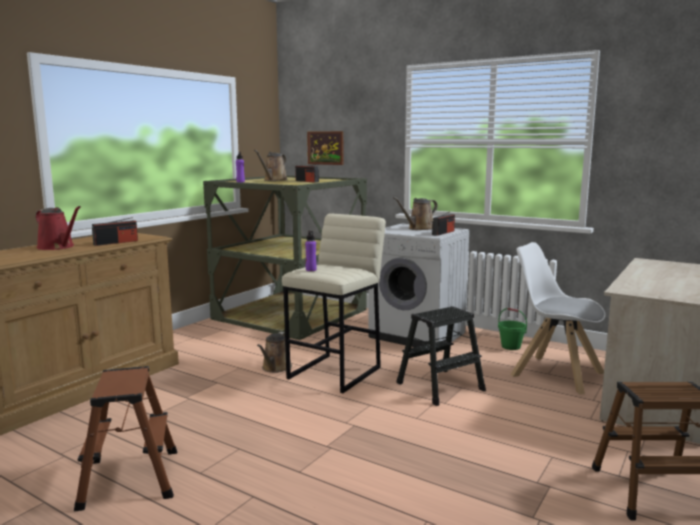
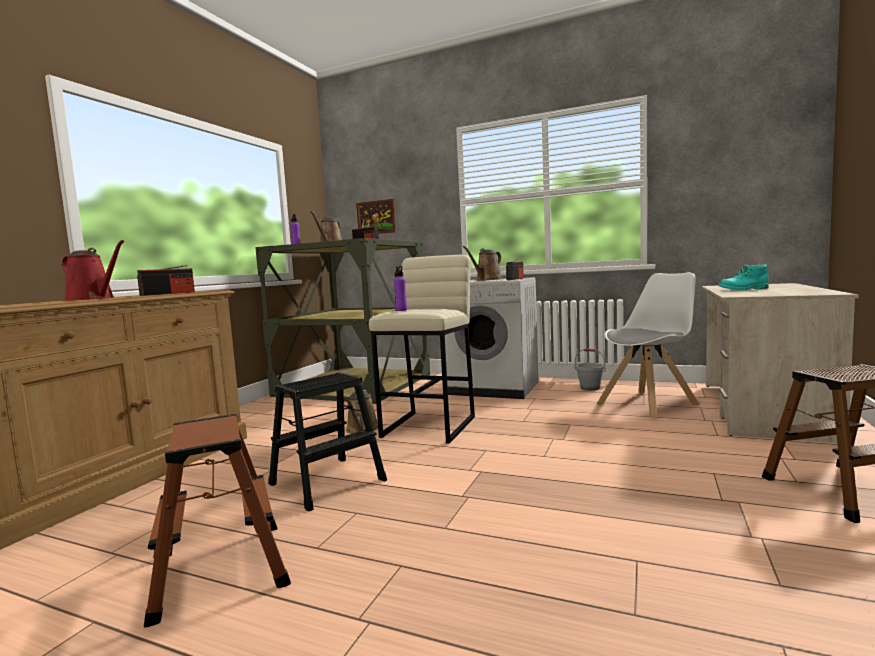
camera: 10 degrees left, 5 degrees down
black step ladder [396,306,486,406] -> black step ladder moved to [268,372,387,511]
green bucket [498,308,527,350] -> grey bucket [575,349,605,390]
chair [510,242,606,394] -> chair turned 120 degrees clockwise [597,272,699,419]
none -> turquoise boot [719,264,769,290]

